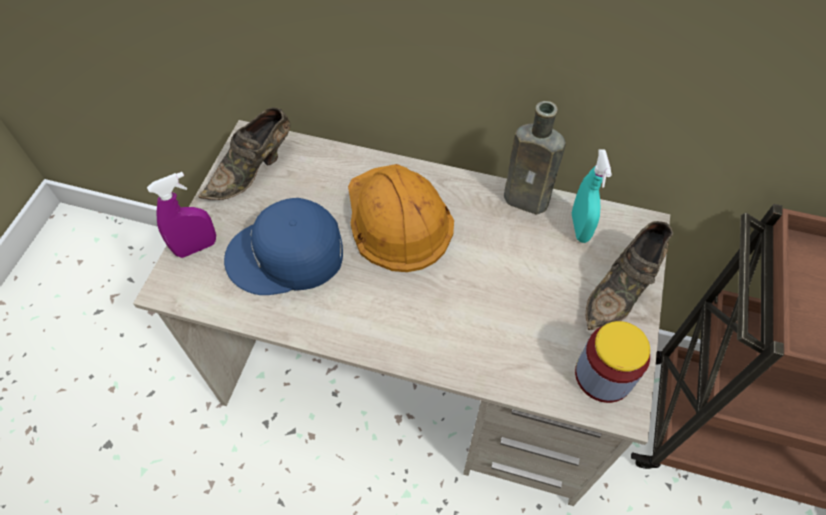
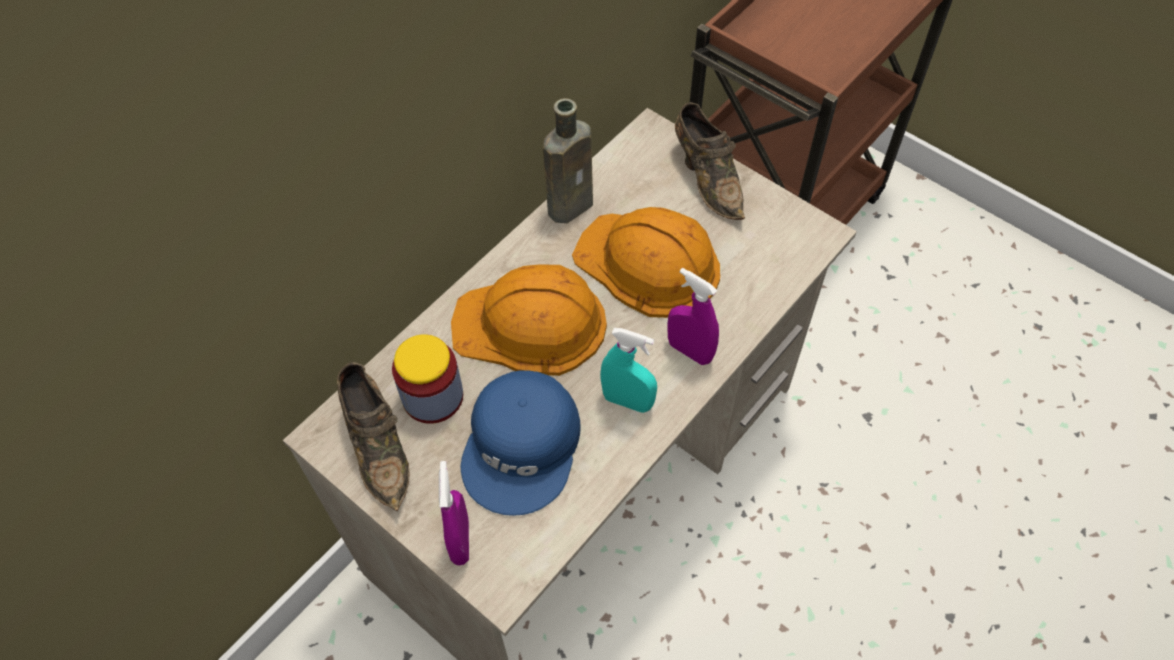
camera: 65 degrees left, 0 degrees up
turquoise spray bottle [572,149,612,243] -> turquoise spray bottle moved to [600,328,657,413]
jar [575,321,650,403] -> jar moved to [392,334,463,424]
none -> orange hard hat [572,207,720,318]
none -> purple spray bottle [667,268,719,365]

